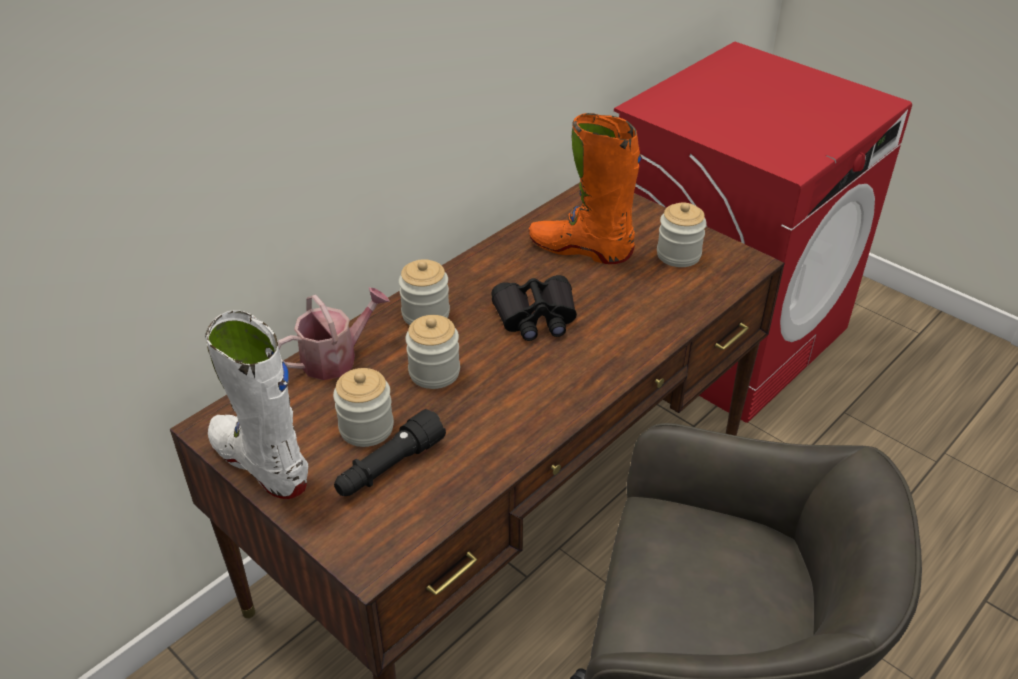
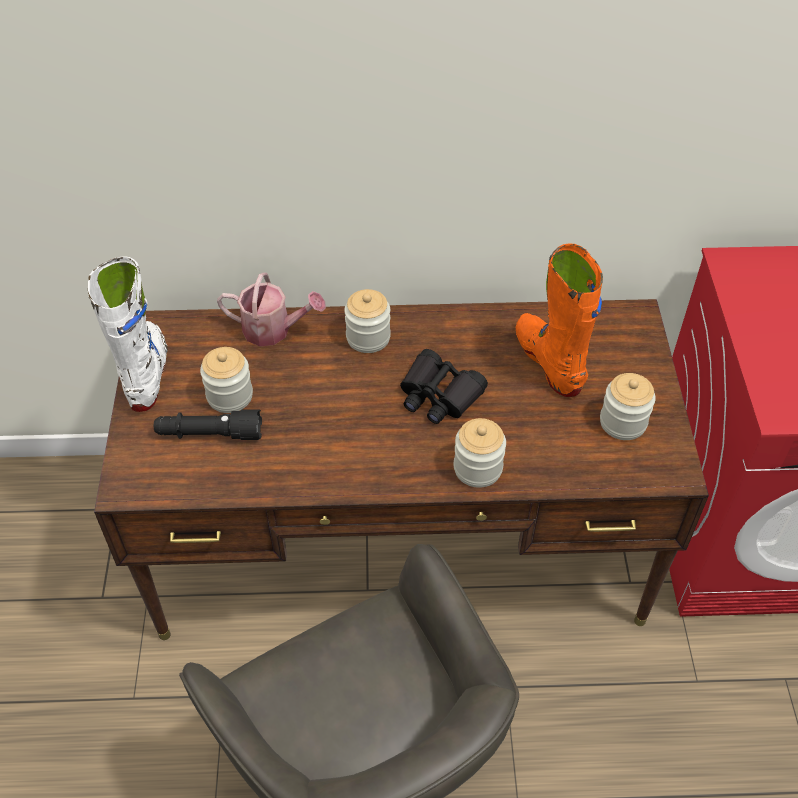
camera: 45 degrees right, 10 degrees up
jar [405,315,460,389] -> jar moved to [454,418,506,488]

